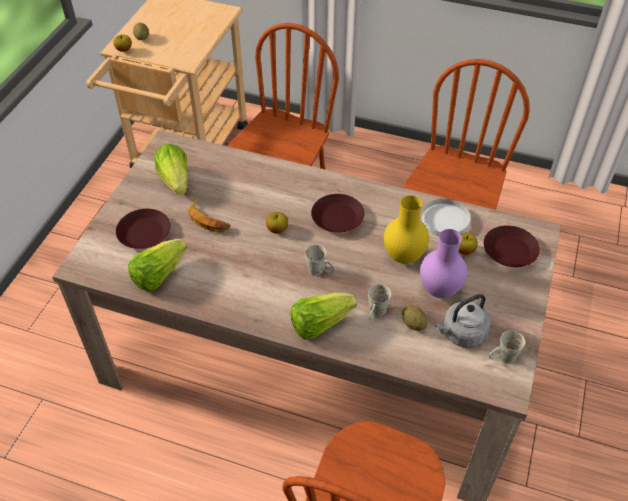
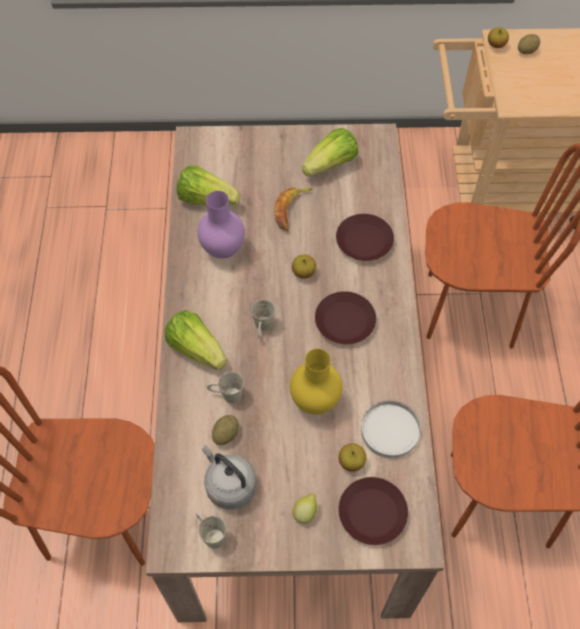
camera: 70 degrees right, 10 degrees up
brown plate [116,209,170,249] -> brown plate moved to [336,214,394,261]
purple vase [420,229,467,298] -> purple vase moved to [197,191,245,259]
none -> lemon [293,494,317,524]

